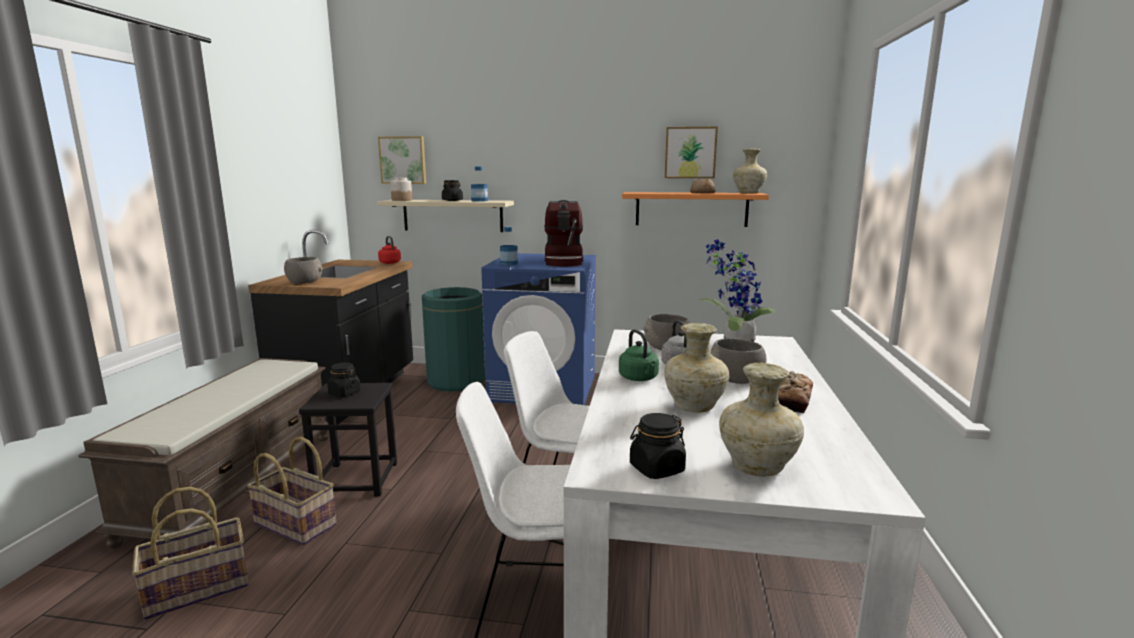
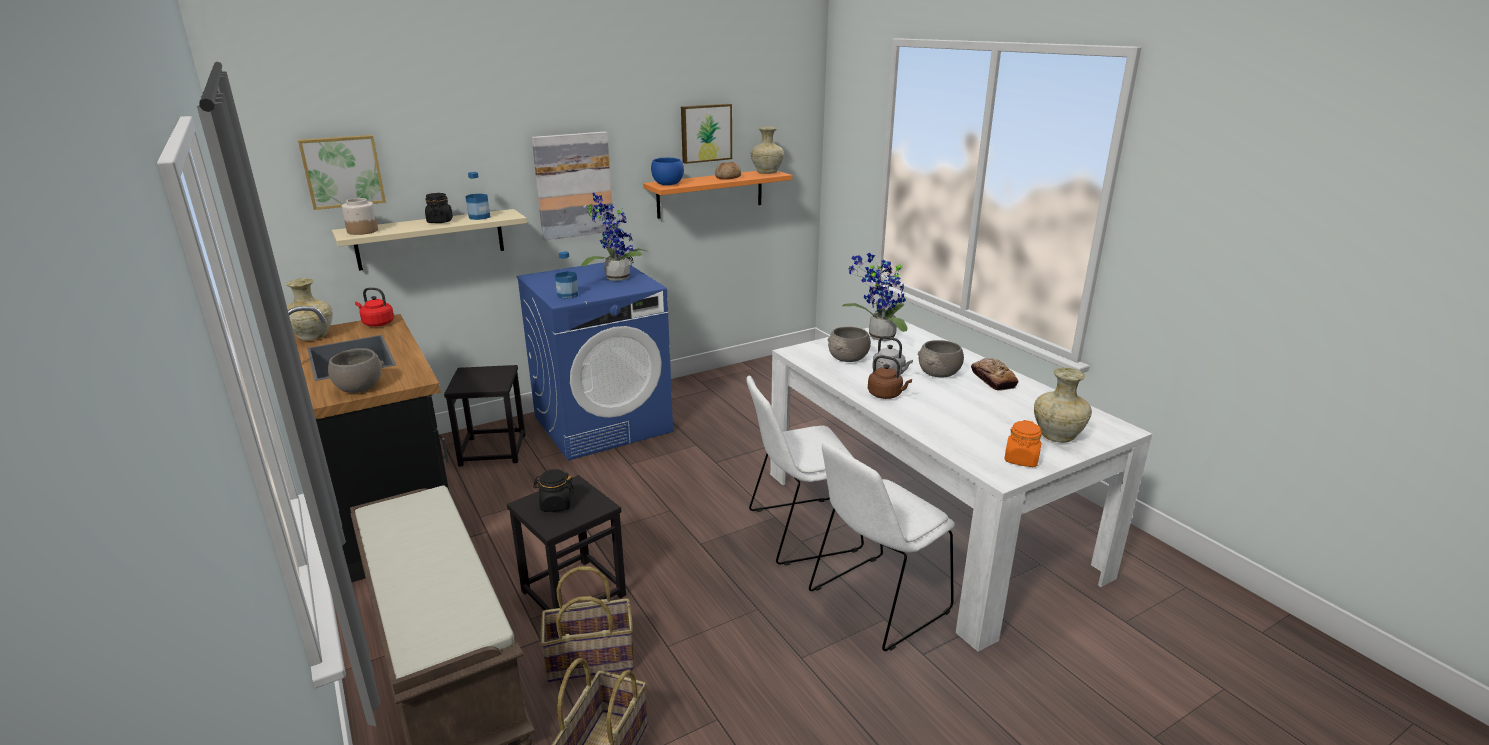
camera: 40 degrees left, 10 degrees up
green trash can [422,287,485,392] -> black stool [444,365,526,466]
coffee machine [544,200,583,267] -> potted plant [581,193,648,281]
green kettle [619,329,659,381] -> brown kettle [868,355,912,399]
black jar [630,413,686,479] -> orange jar [1004,420,1042,467]
beige vase [664,323,729,413] -> beige vase moved to [286,278,333,340]
none -> picture [532,132,614,241]
none -> blue bowl [651,157,684,185]

